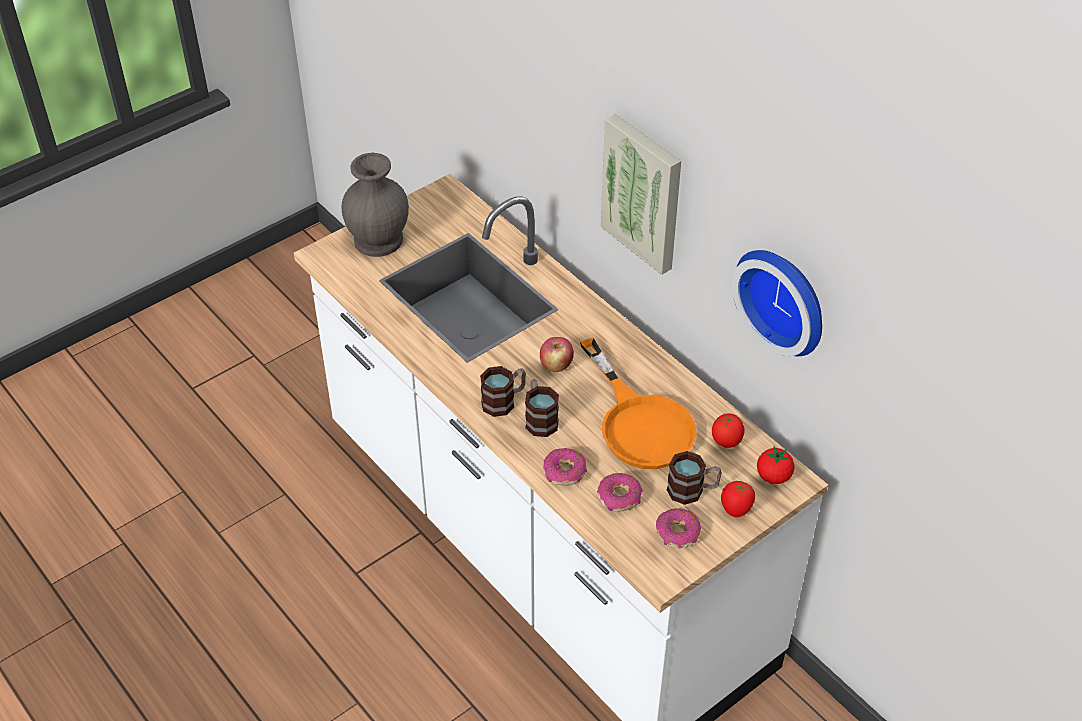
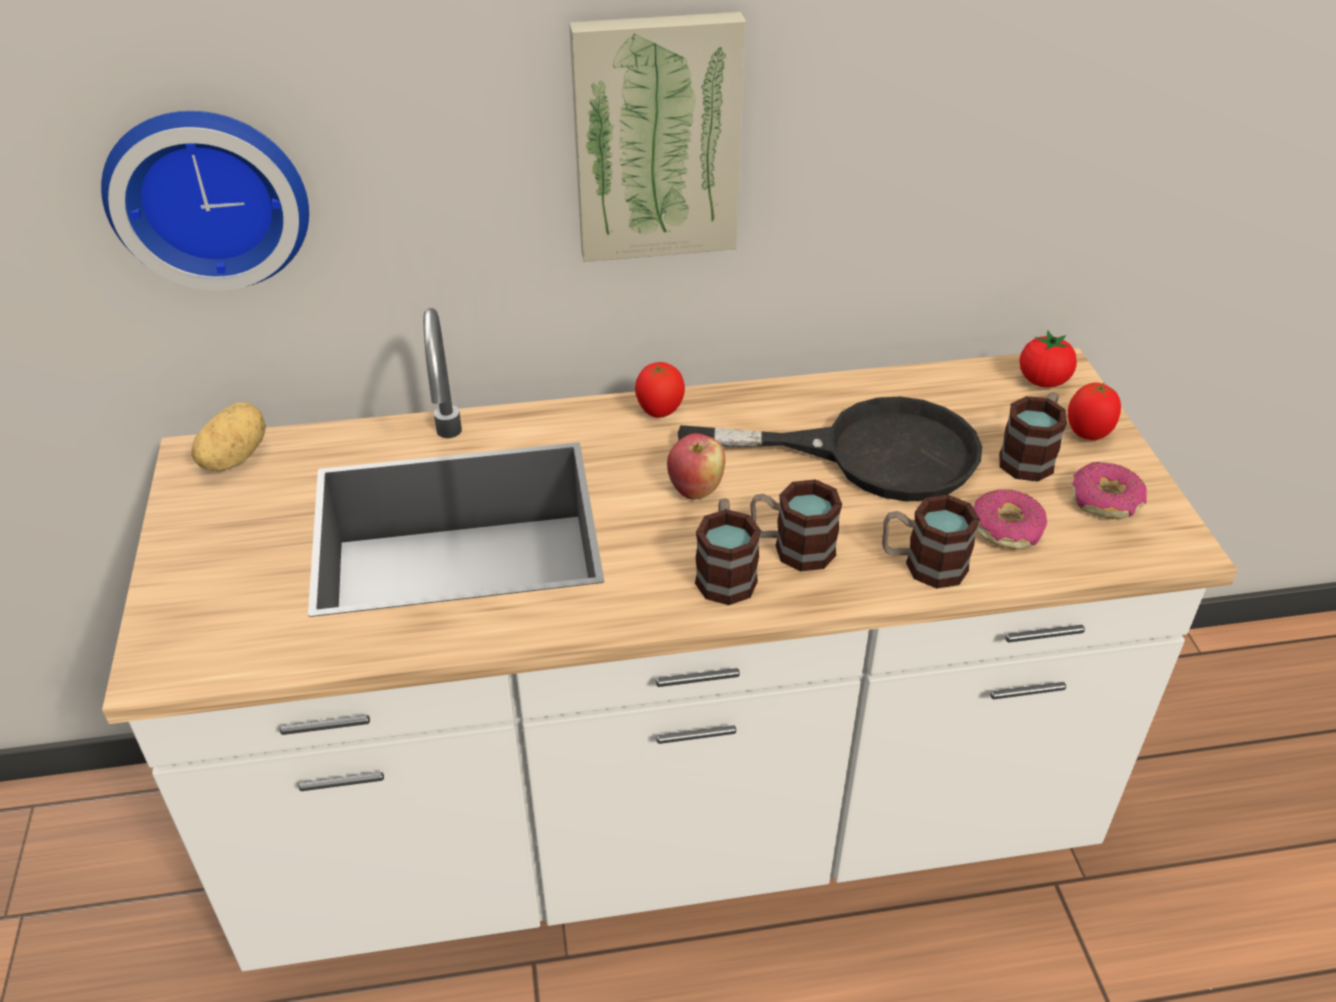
camera: 60 degrees left, 5 degrees down
grey vase [342,153,409,257] -> none
donut [543,448,587,486] -> mug [882,495,980,589]
orange frying pan [580,338,696,469] -> black frying pan [678,397,982,501]
tomato [712,414,745,448] -> tomato moved to [635,362,685,418]
wall clock [732,250,822,356] -> wall clock moved to [101,111,309,290]
none -> potato [191,402,266,471]

